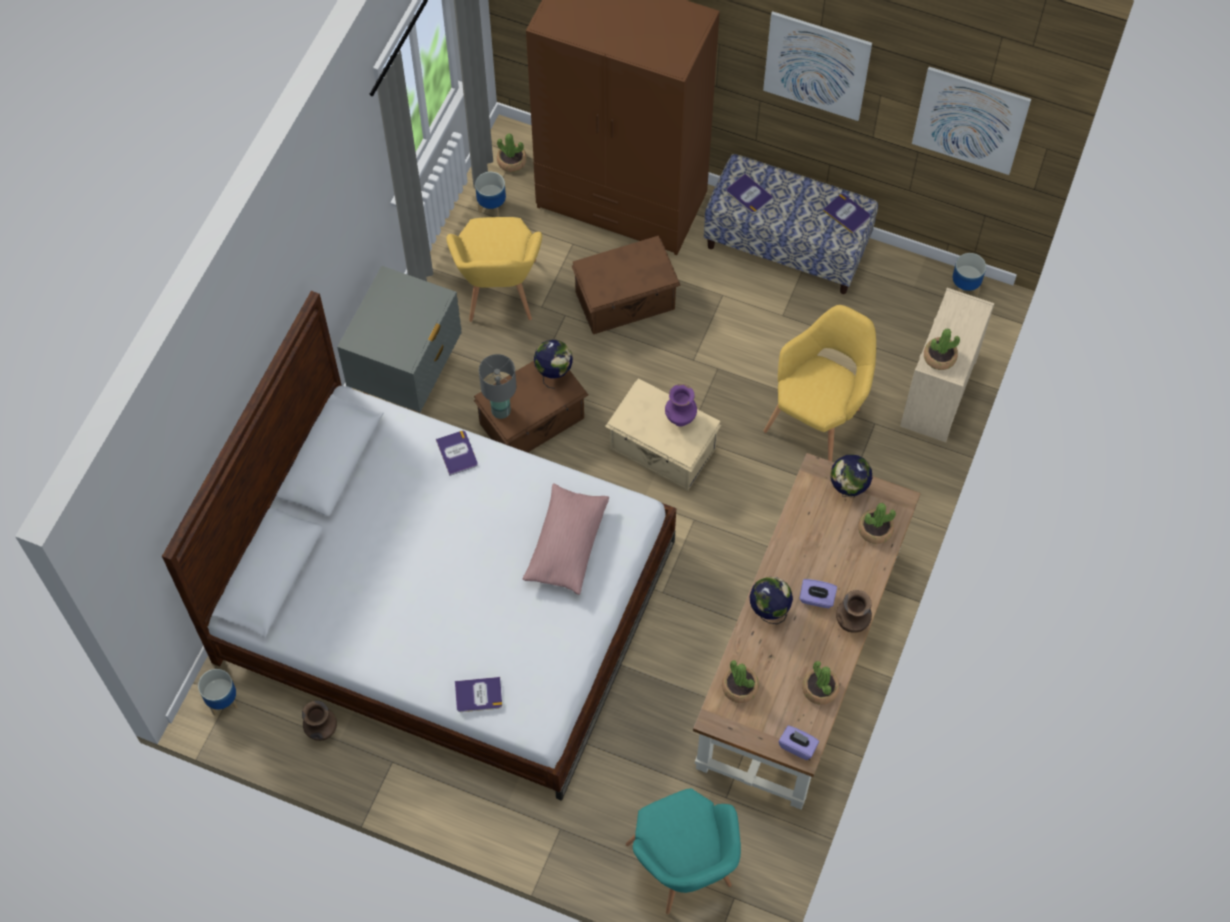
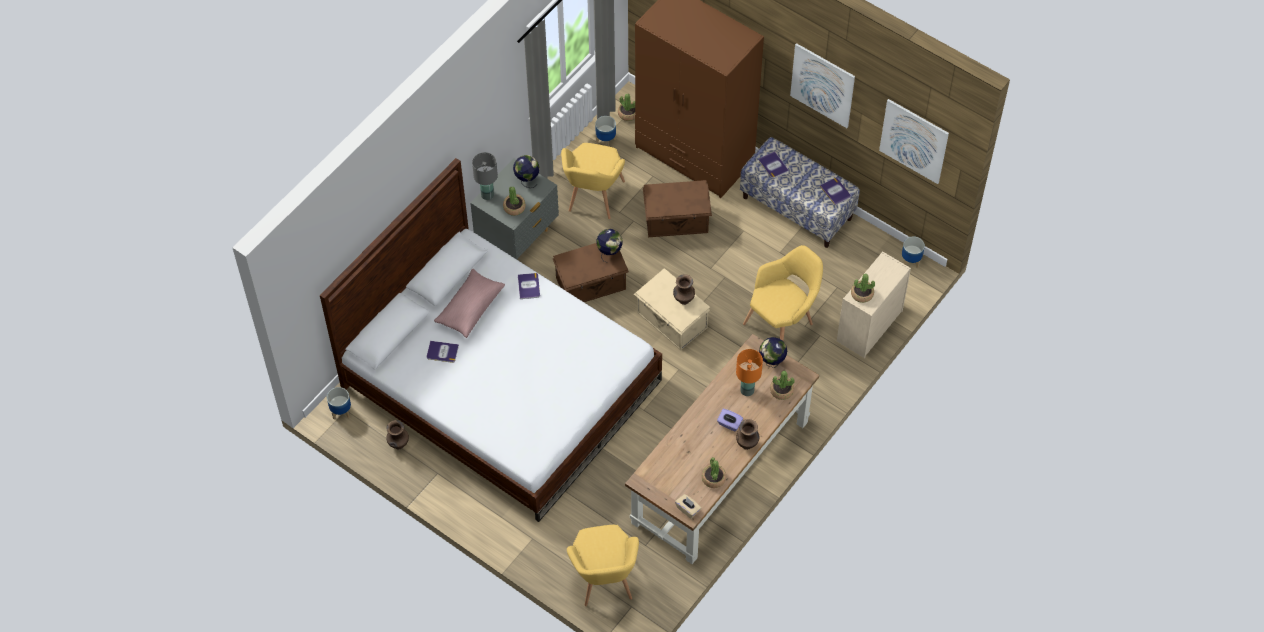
camera: 15 degrees right, 5 degrees down
book [455,677,502,712] -> book moved to [426,341,459,363]
grey table lamp [479,354,517,419] -> grey table lamp moved to [472,152,498,200]
pink pillow [523,484,609,595] -> pink pillow moved to [434,269,505,338]
turquoise armchair [626,788,741,914] -> yellow armchair [567,525,639,606]
purple vase [665,384,697,426] -> brown vase [673,274,695,305]
potted plant [722,660,759,703] -> potted plant moved to [503,187,526,216]
globe [749,577,793,624] -> globe moved to [513,155,540,188]
purple tissue box [779,725,819,760] -> beige tissue box [675,494,701,519]
none -> orange table lamp [736,349,763,396]

